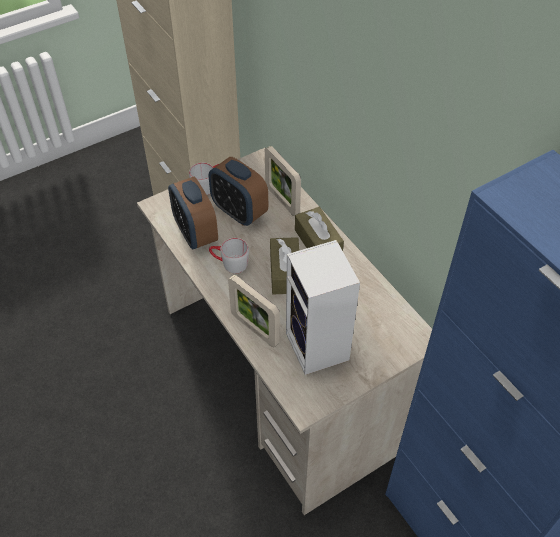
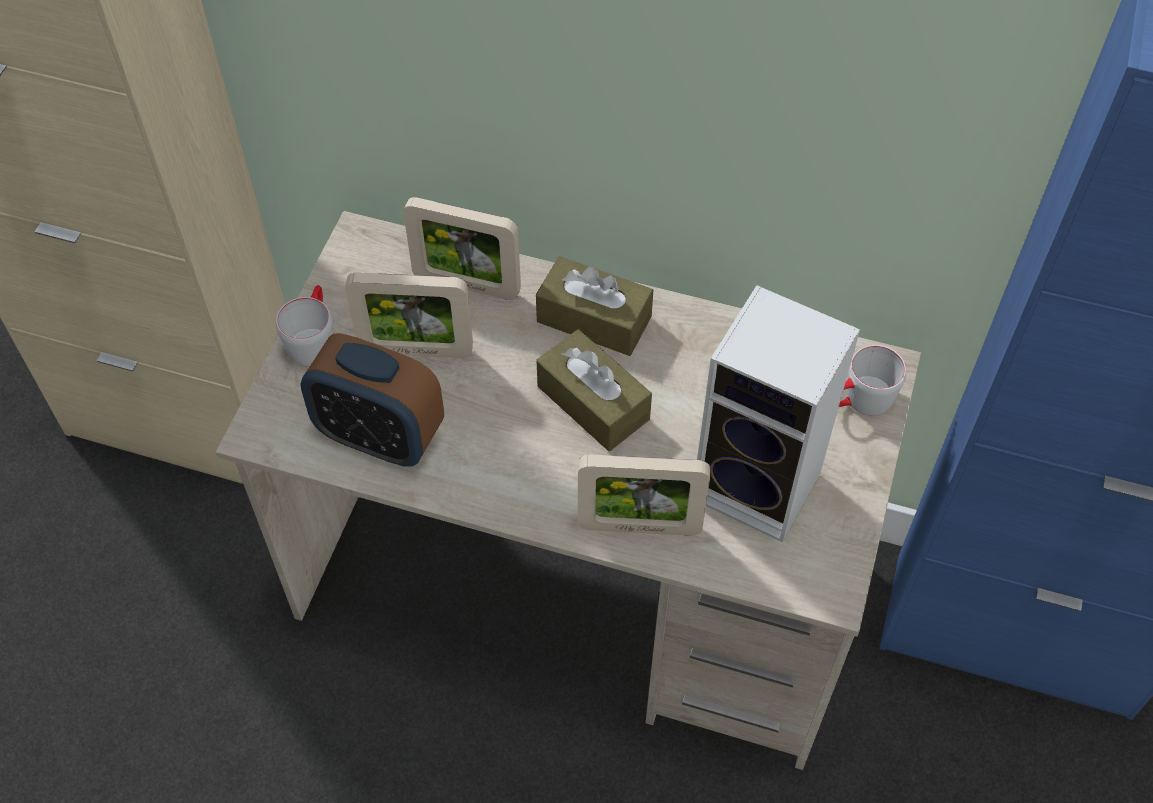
camera: 40 degrees left, 5 degrees up
alarm clock [209,157,268,226] -> picture frame [345,273,473,358]
grey mug [209,238,249,273] -> grey mug moved to [839,345,906,416]

